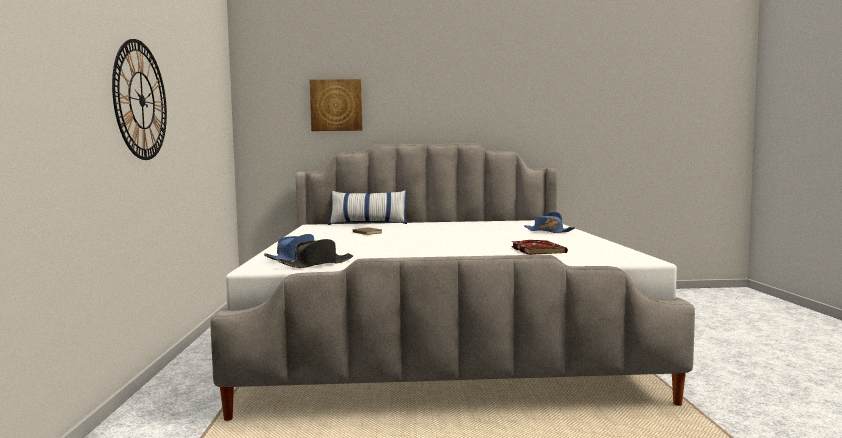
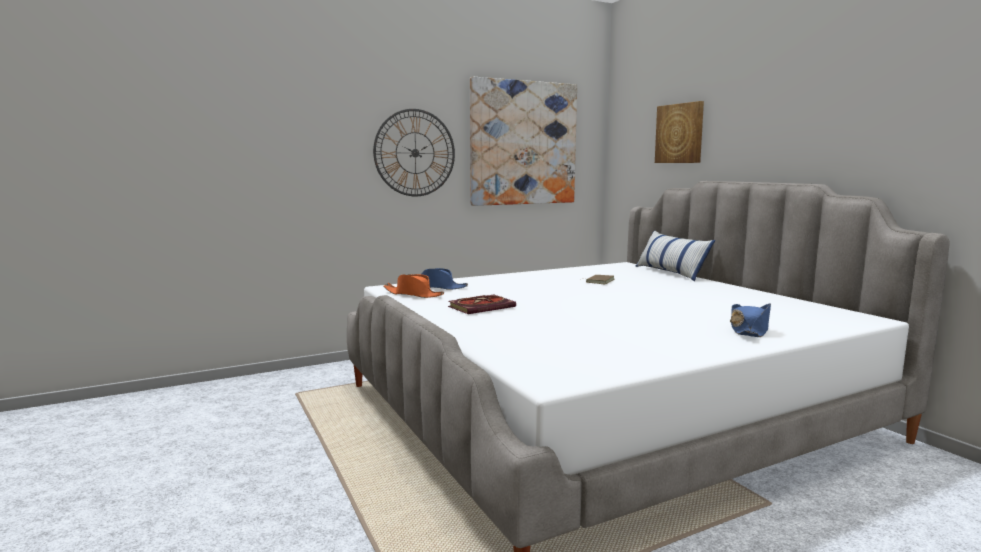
camera: 65 degrees right, 5 degrees up
black hat [277,239,353,268] -> orange hat [384,274,444,298]
book [511,240,568,255] -> book moved to [448,295,516,314]
none -> picture [470,77,577,206]

